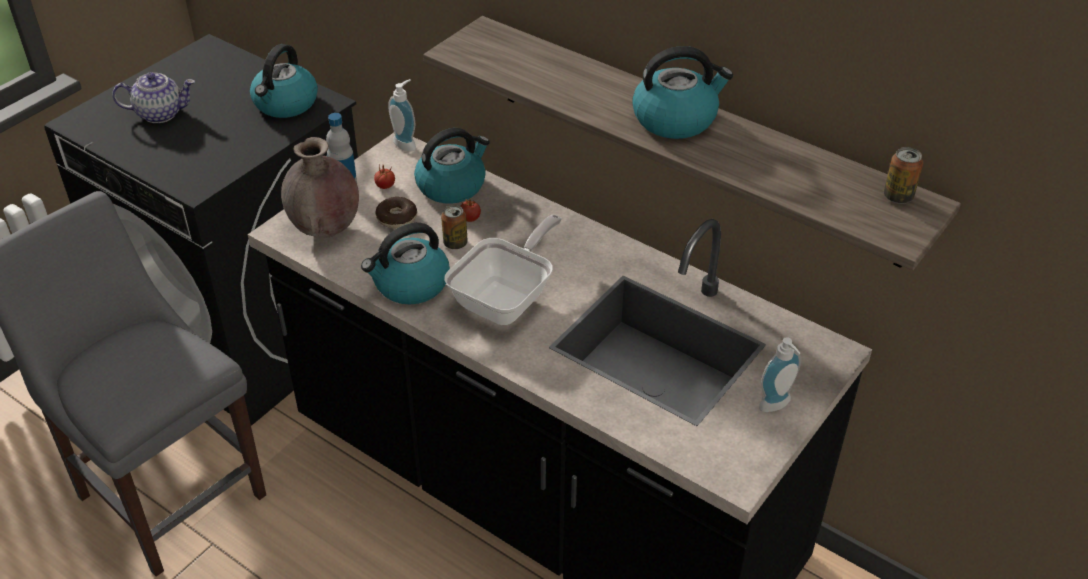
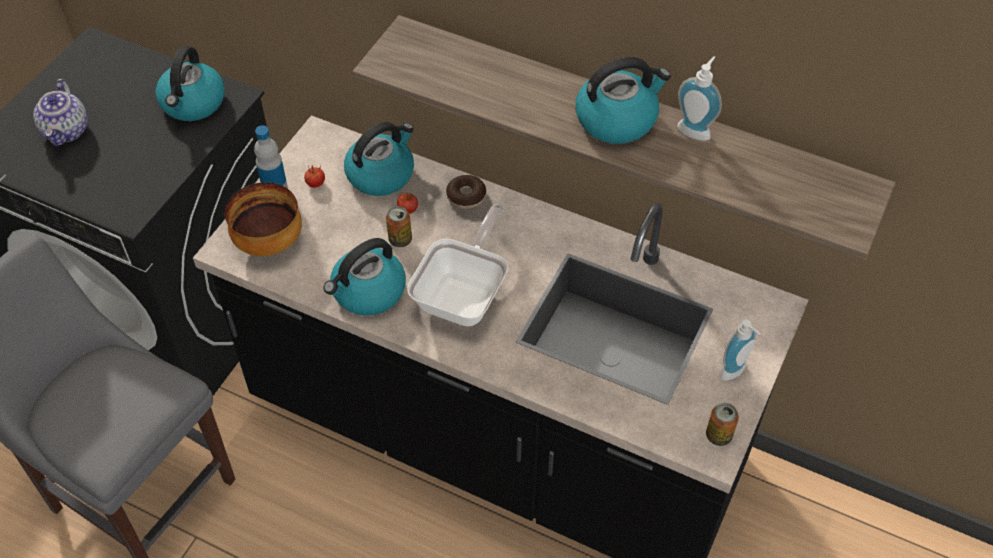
camera: 10 degrees left, 10 degrees up
teapot [112,72,195,123] -> teapot turned 105 degrees clockwise [33,79,88,146]
brown vase [281,137,359,238] -> bowl [225,182,302,256]
donut [376,197,417,228] -> donut moved to [446,175,486,209]
soap dispenser [388,79,416,151] -> soap dispenser moved to [677,56,722,141]
can [884,147,923,204] -> can moved to [706,403,739,446]

